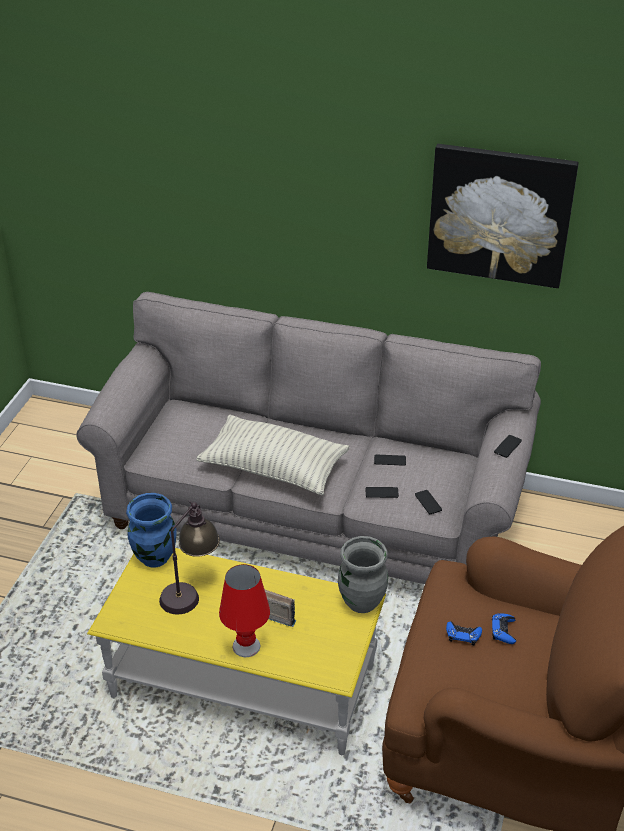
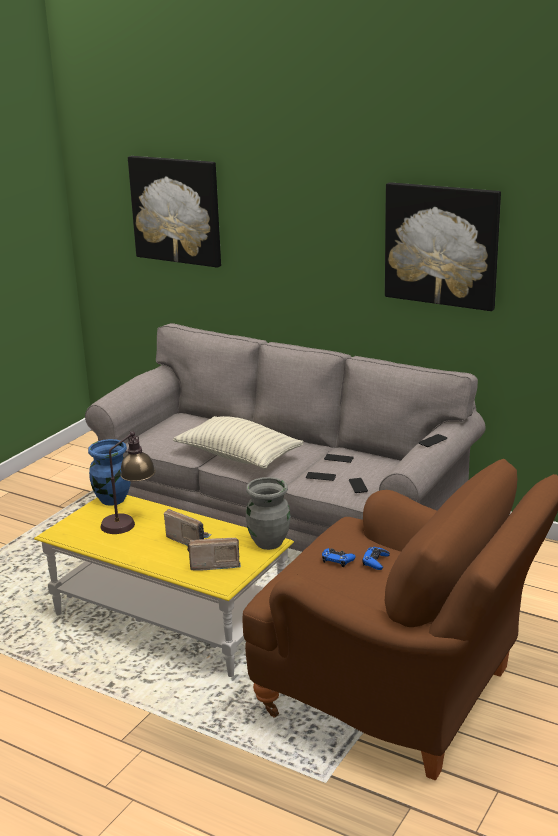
camera: 15 degrees right, 15 degrees down
red table lamp [219,564,270,657] -> none
none -> picture [128,156,221,268]
none -> radio [187,538,241,571]

